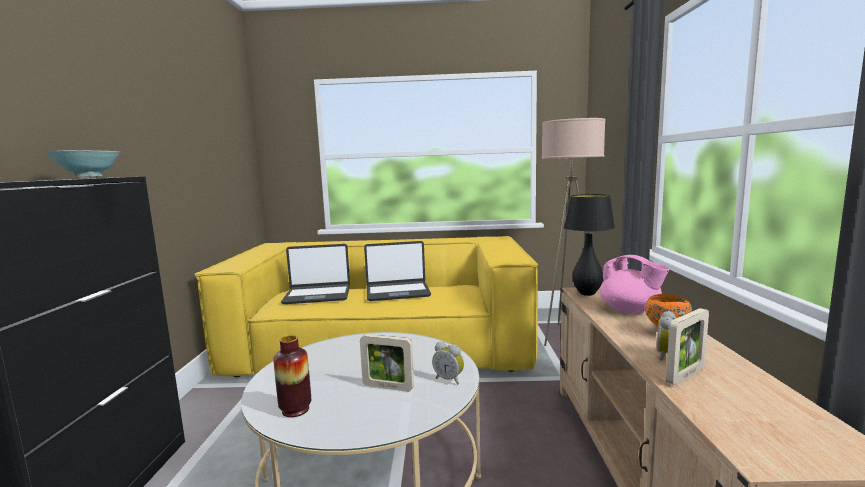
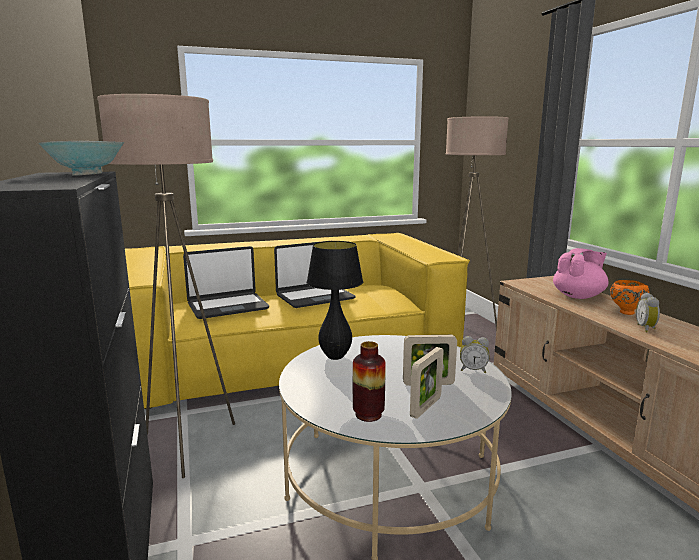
camera: 20 degrees left, 5 degrees up
black table lamp [564,194,615,296] -> black table lamp moved to [307,241,363,360]
pink teapot [599,255,670,313] -> pink teapot turned 60 degrees counterclockwise [553,248,608,299]
picture frame [666,308,709,385] -> picture frame moved to [410,347,443,419]
none -> beige floor lamp [97,94,235,478]

